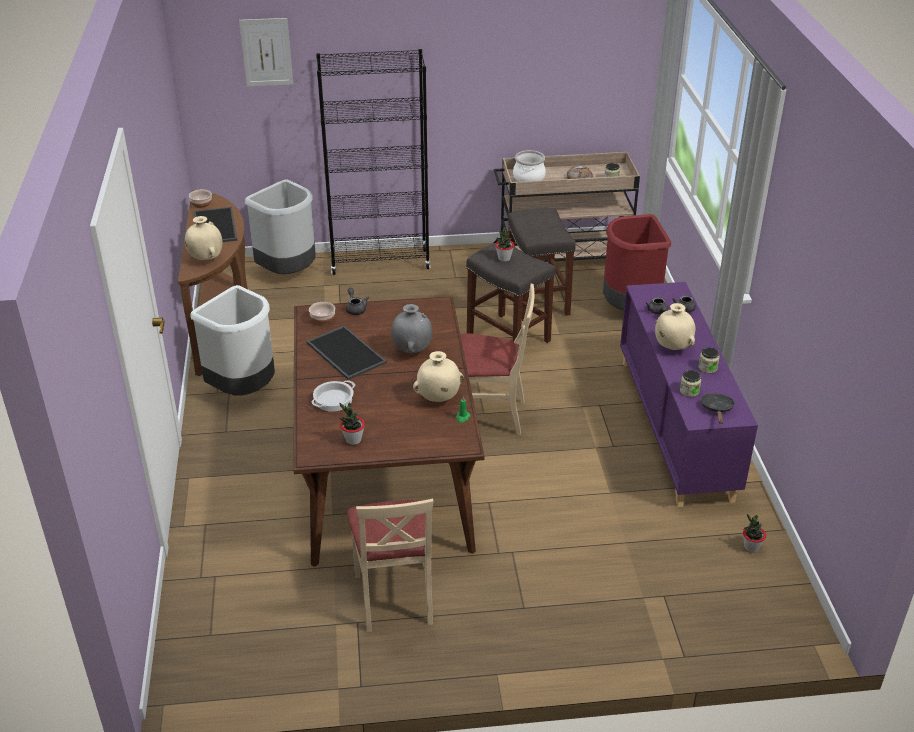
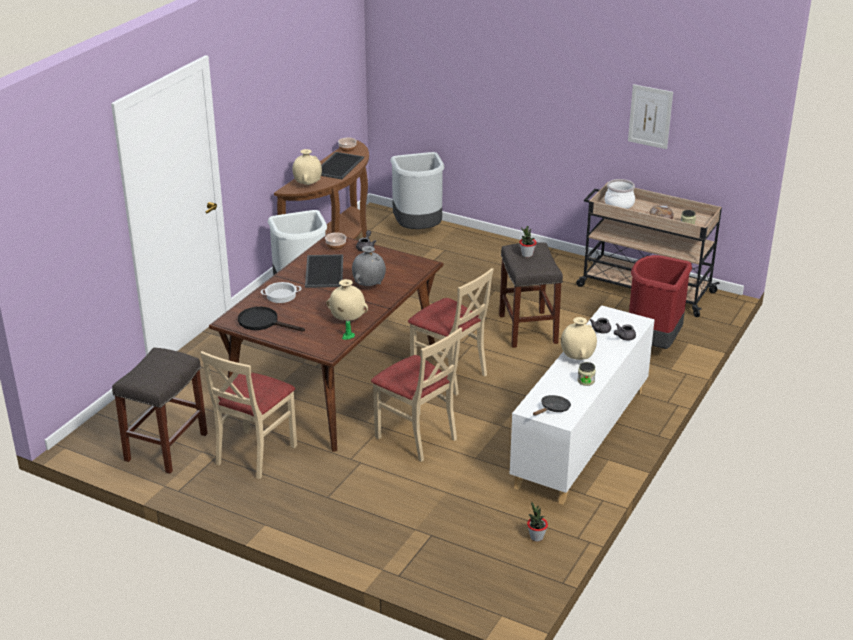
camera: 35 degrees right, 5 degrees down
picture [239,18,293,87] -> picture moved to [628,84,673,149]
black bookcase [316,49,430,275] -> none
potted plant [339,403,365,445] -> black frying pan [238,307,305,332]
grey stool [507,208,576,321] -> grey stool moved to [112,347,208,474]
purple cabinet [620,282,758,507] -> white cabinet [509,305,655,505]
jar [680,370,701,397] -> none
none -> beige chair [371,327,462,462]

